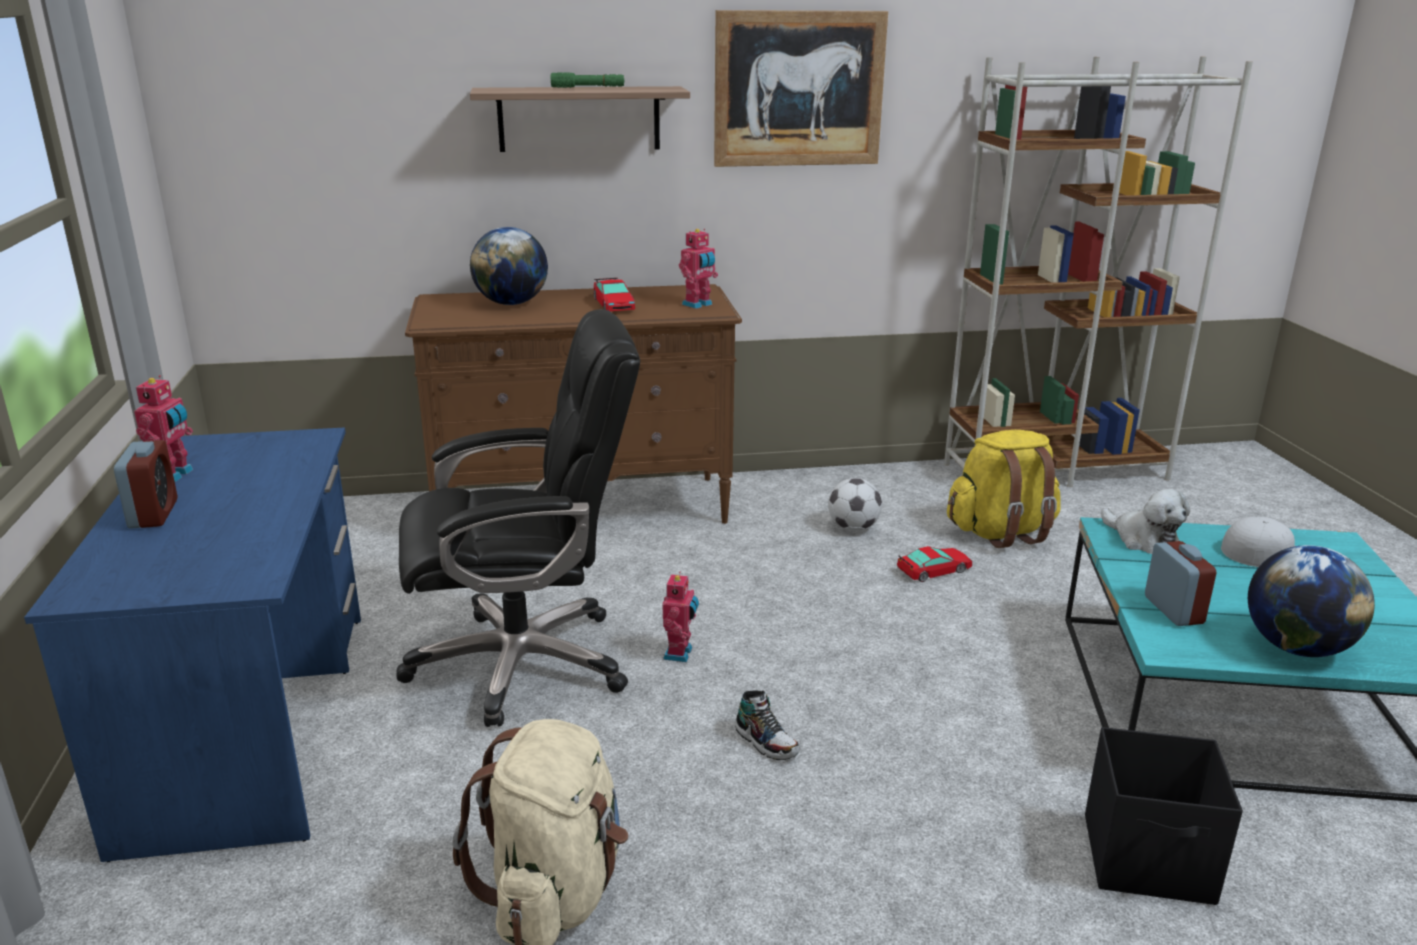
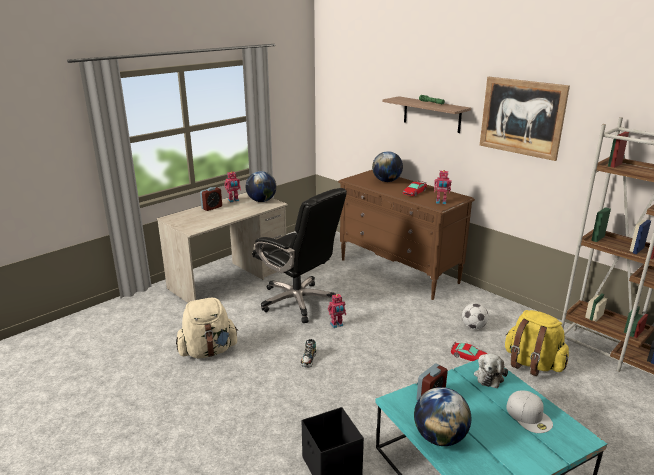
camera: 55 degrees right, 0 degrees up
blue desk [24,427,361,863] -> beige desk [157,192,288,303]
none -> globe [246,171,277,202]

